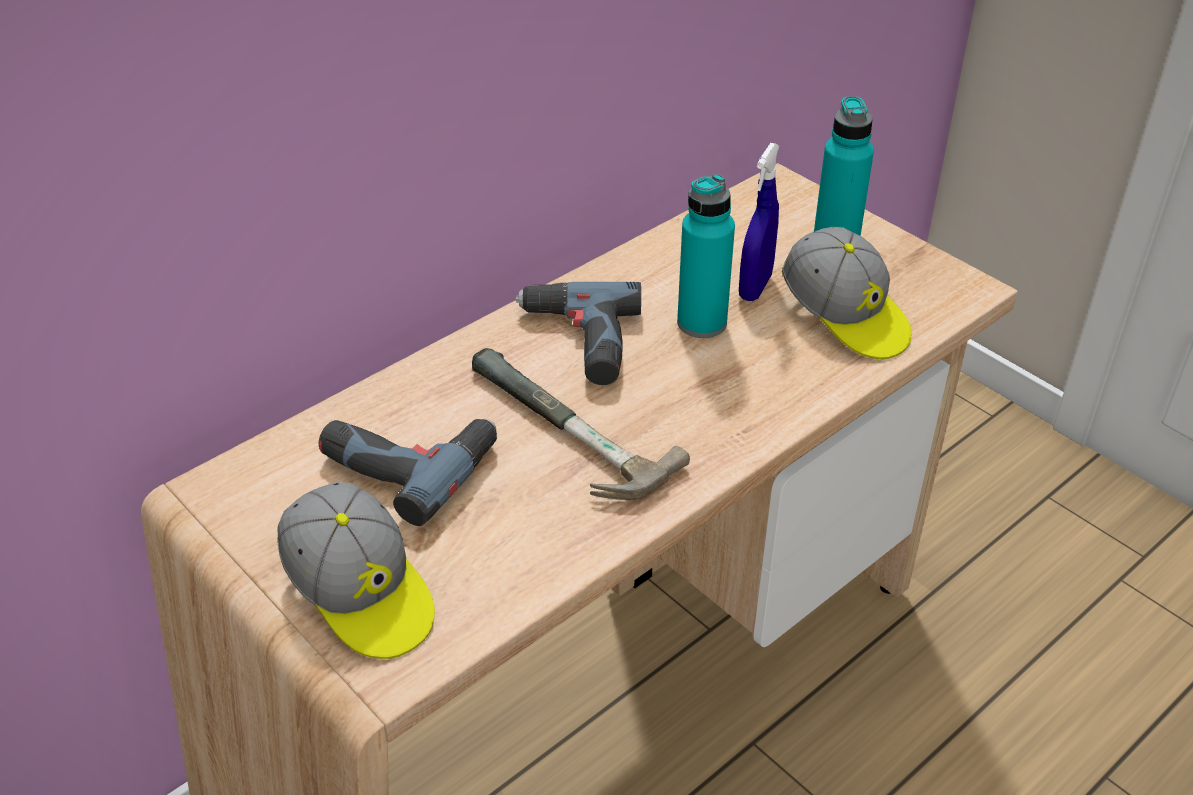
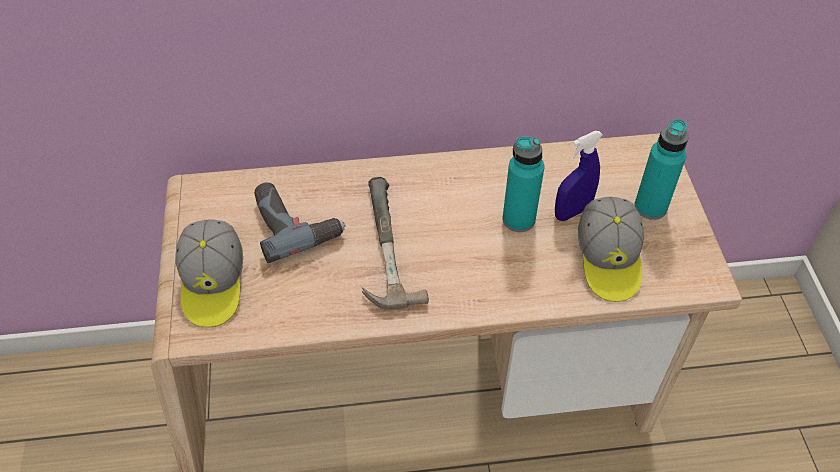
camera: 35 degrees right, 10 degrees up
power drill [516,282,641,385] -> none

